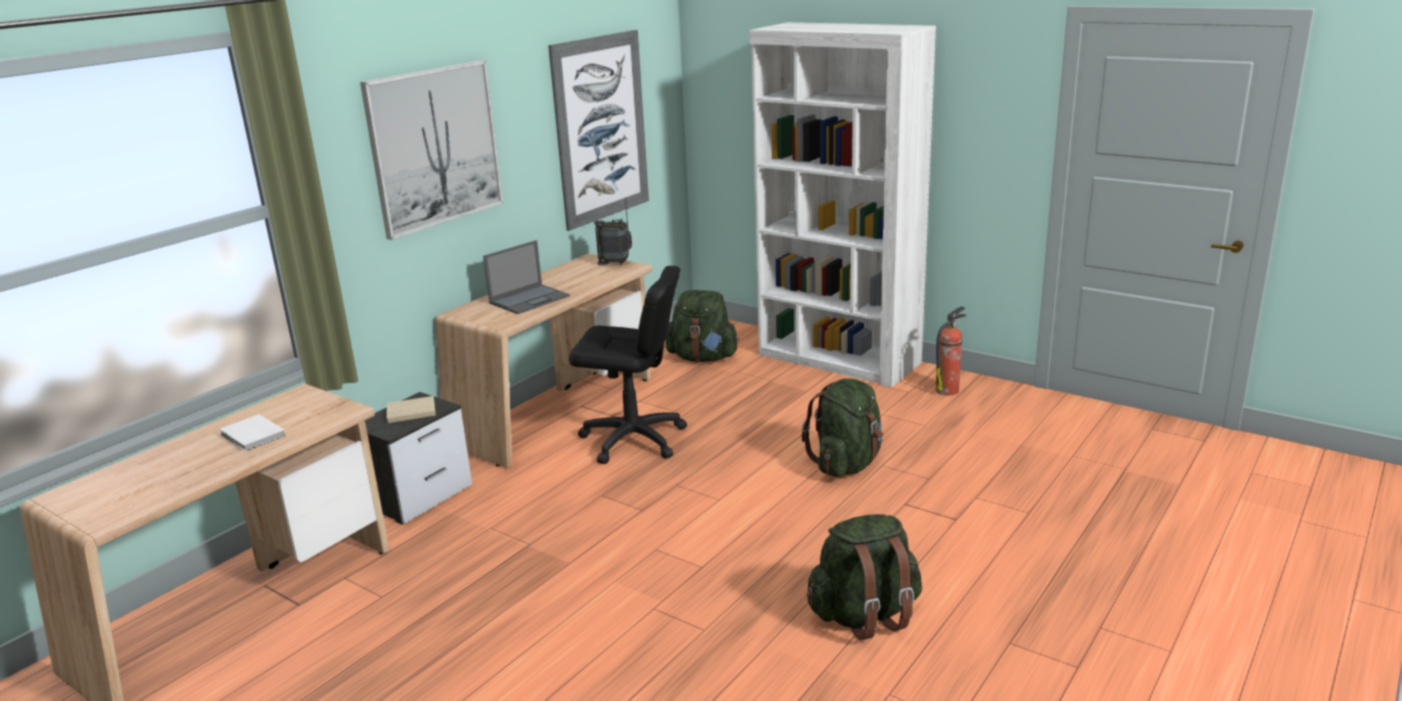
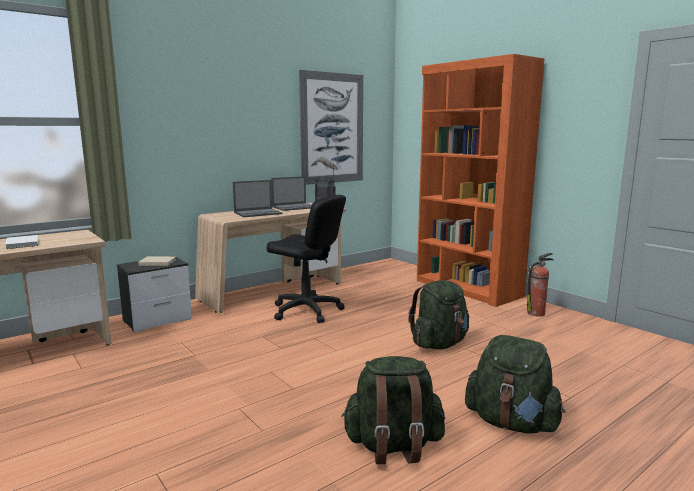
camera: 15 degrees right, 10 degrees down
picture [360,60,503,240] -> none
green backpack [666,290,739,362] -> green backpack moved to [465,335,565,434]
white bookcase [749,22,936,388] -> orange bookcase [417,54,545,307]
none -> laptop [271,176,312,211]

